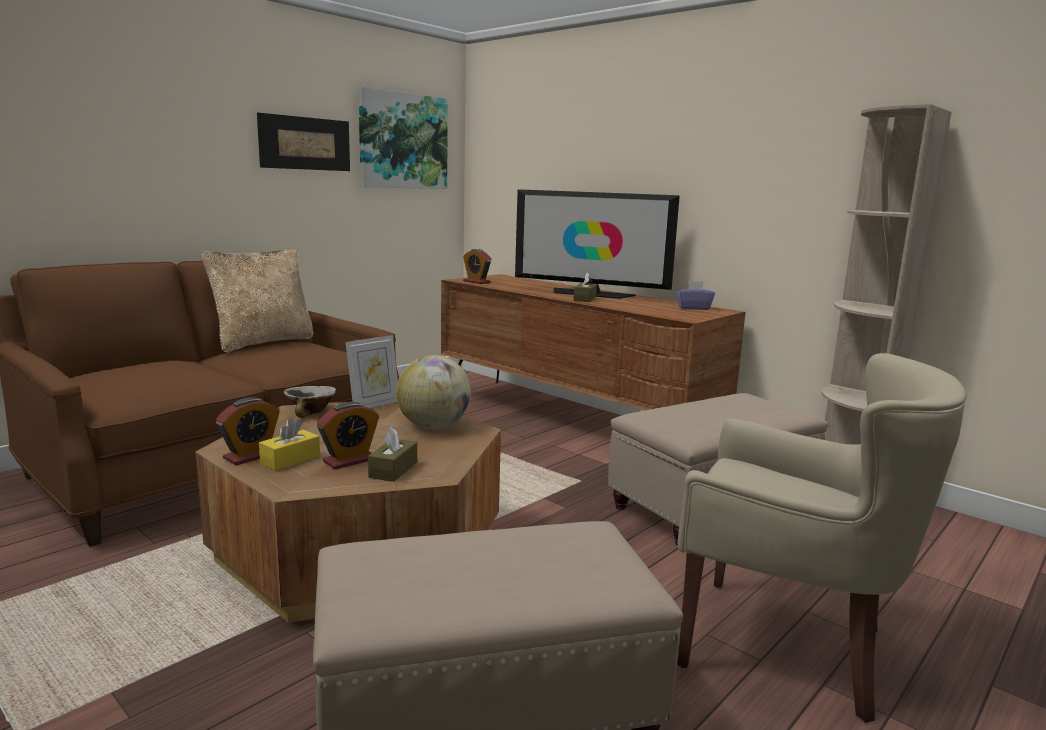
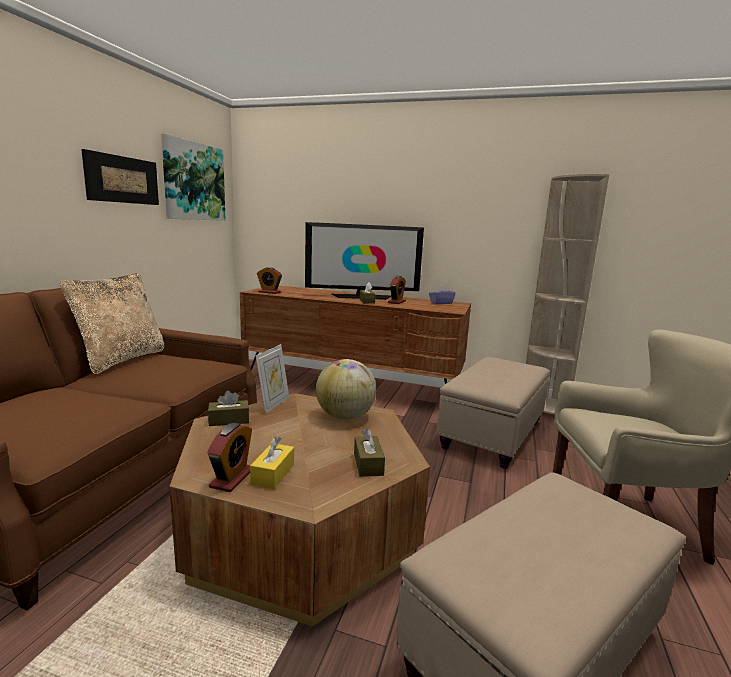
camera: 25 degrees left, 0 degrees up
bowl [283,386,336,418] -> brown tissue box [208,391,249,426]
alarm clock [317,402,379,470] -> alarm clock moved to [388,276,406,304]

